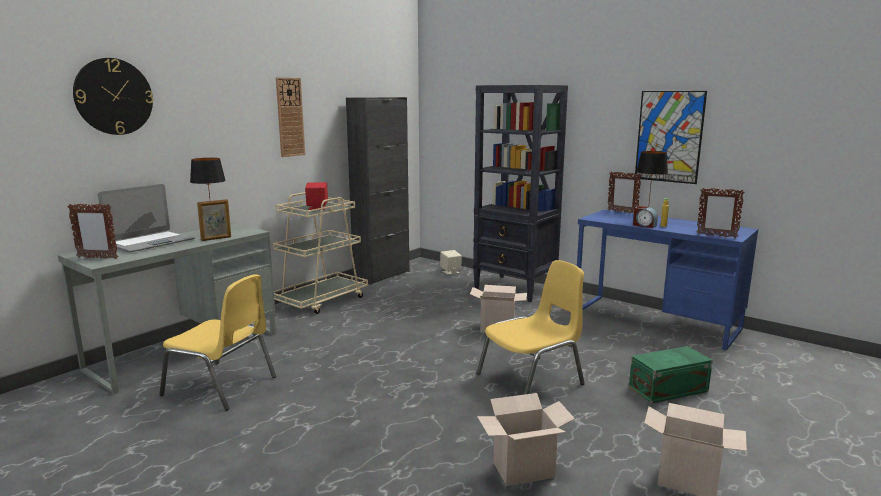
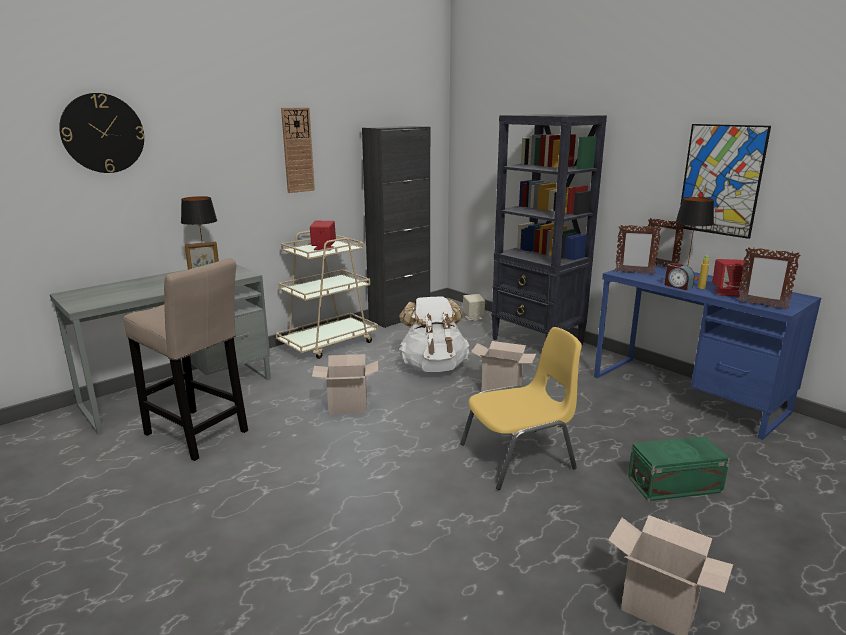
camera: 10 degrees right, 5 degrees up
picture frame [67,203,118,259] -> picture frame moved to [615,225,662,275]
laptop [98,184,196,252] -> none
yellow chair [159,274,276,411] -> beige stool [124,258,248,461]
cardboard box [477,393,575,486] -> cardboard box moved to [312,354,378,415]
none -> white backpack [398,296,470,372]
none -> red speaker [712,259,749,297]

